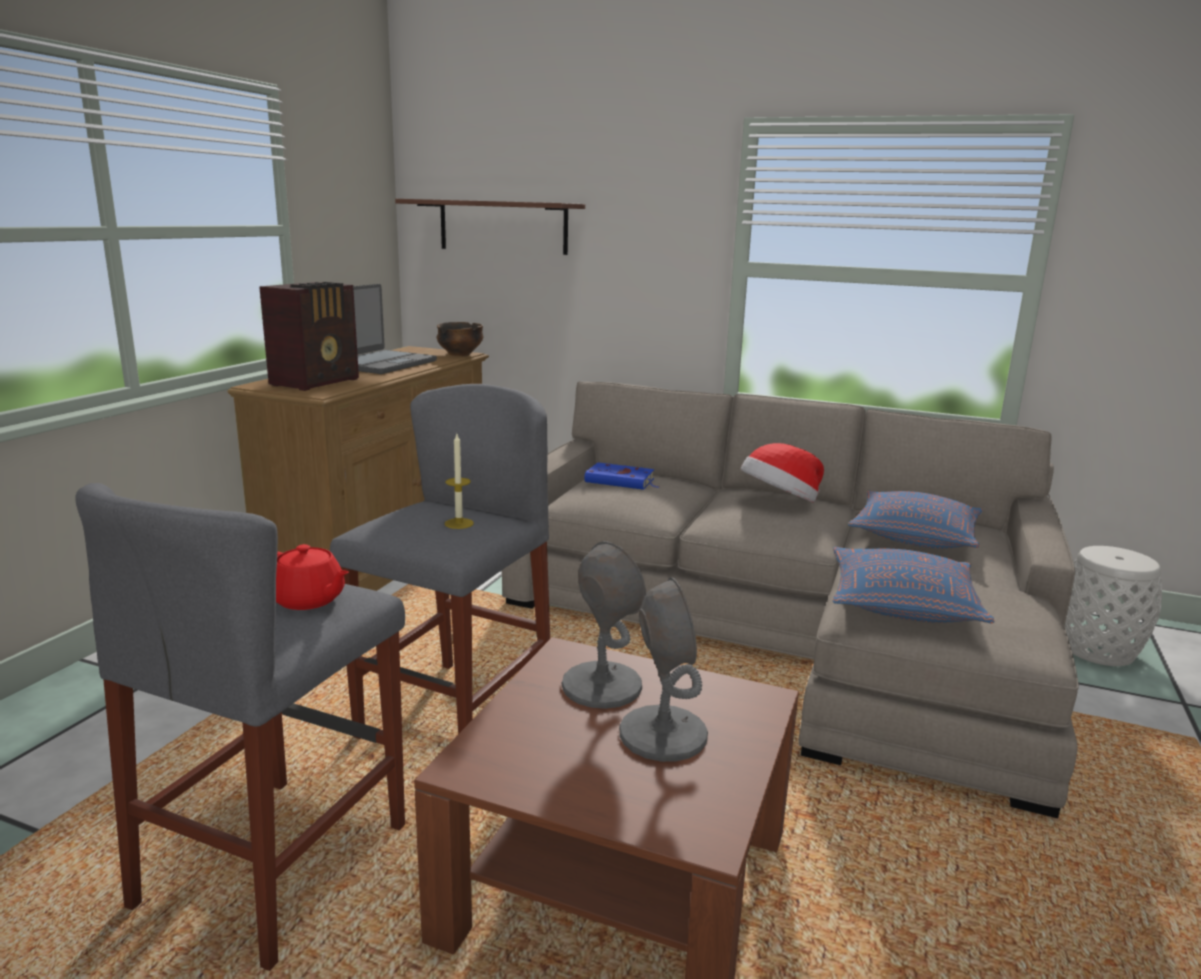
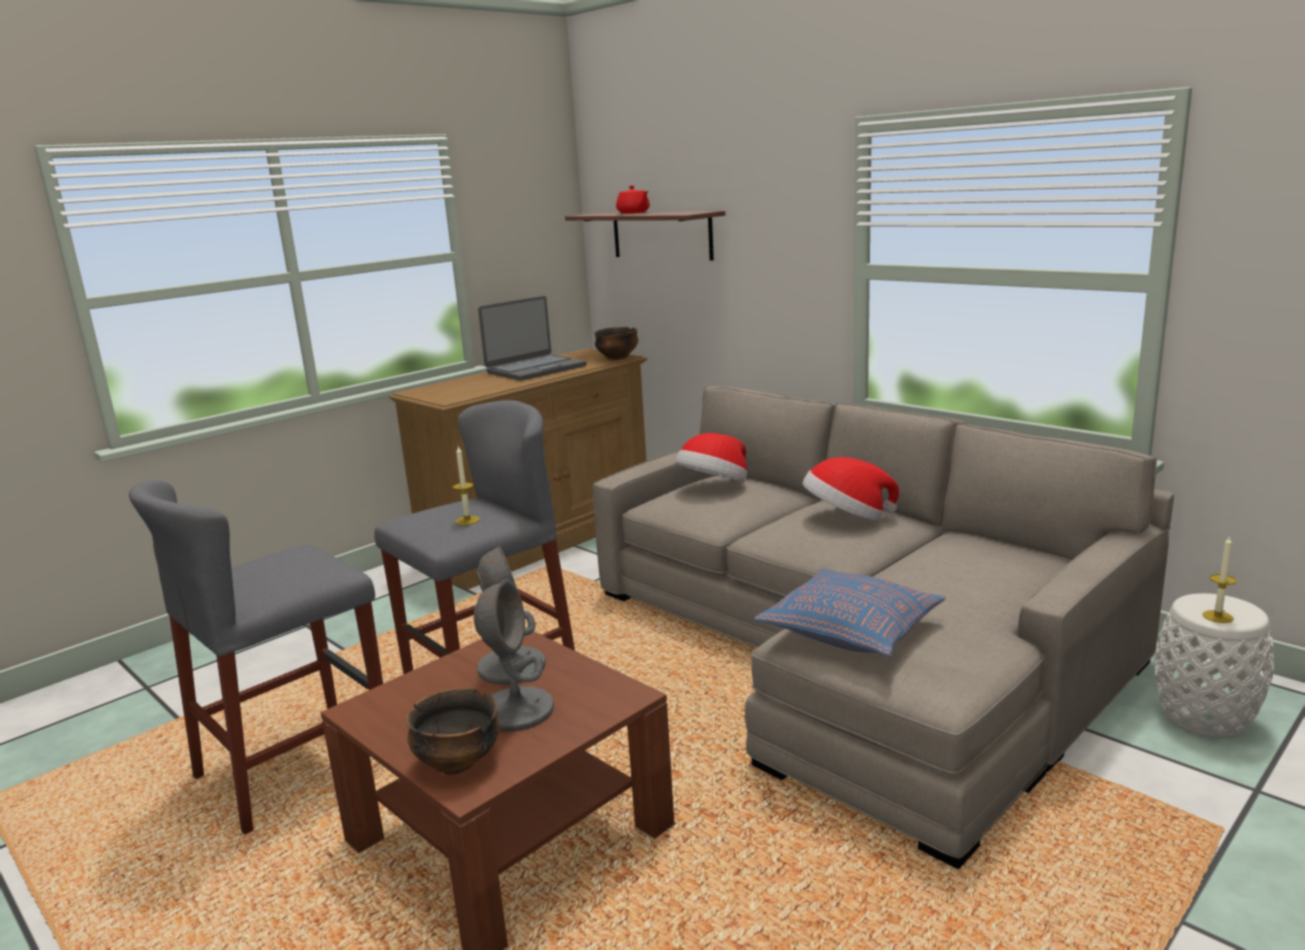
camera: 25 degrees right, 0 degrees up
radio [259,282,359,391] -> none
red teapot [276,544,349,610] -> red teapot moved to [616,186,650,214]
blue book [584,462,659,490] -> hat [676,433,747,482]
blue pillow [848,491,983,549] -> none
none -> bowl [406,688,500,775]
none -> candle [1202,535,1237,623]

